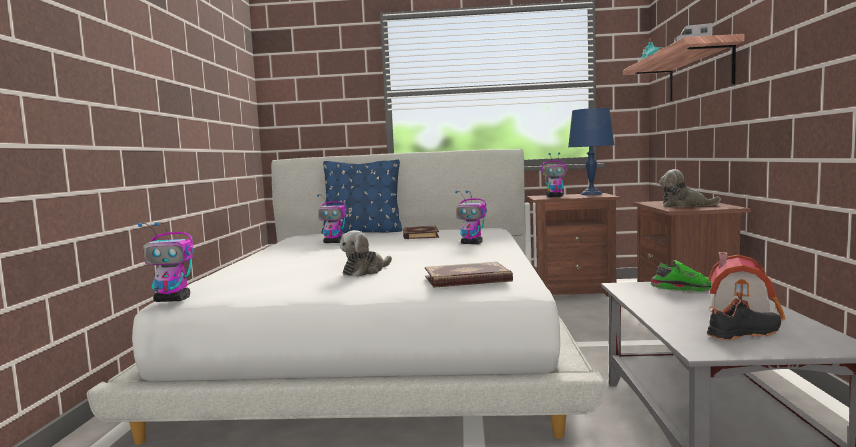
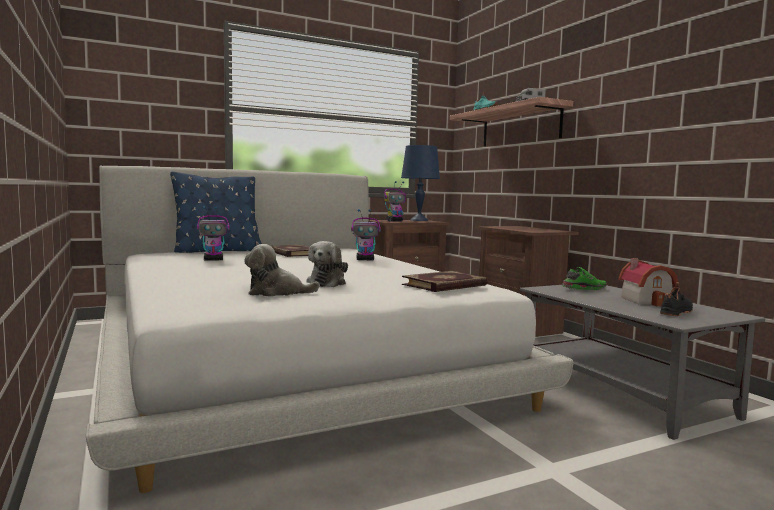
camera: 30 degrees left, 0 degrees up
toy robot [138,222,194,302] -> none
plush toy [659,169,721,207] -> plush toy moved to [244,244,320,297]

